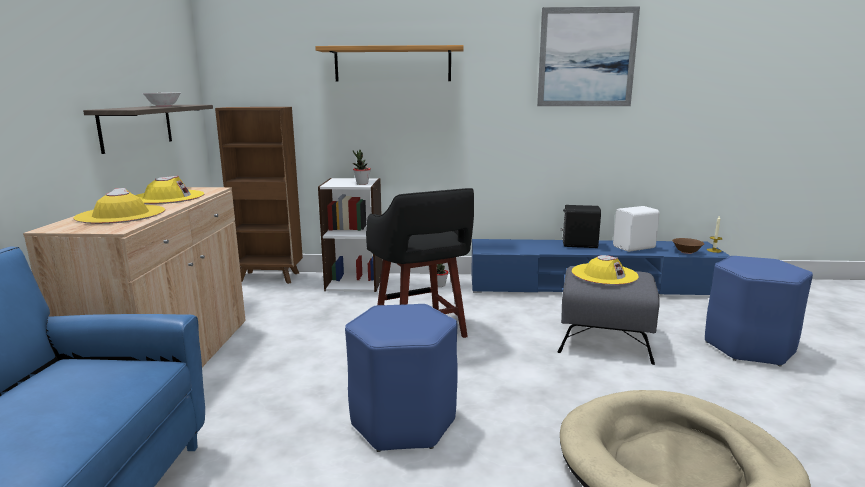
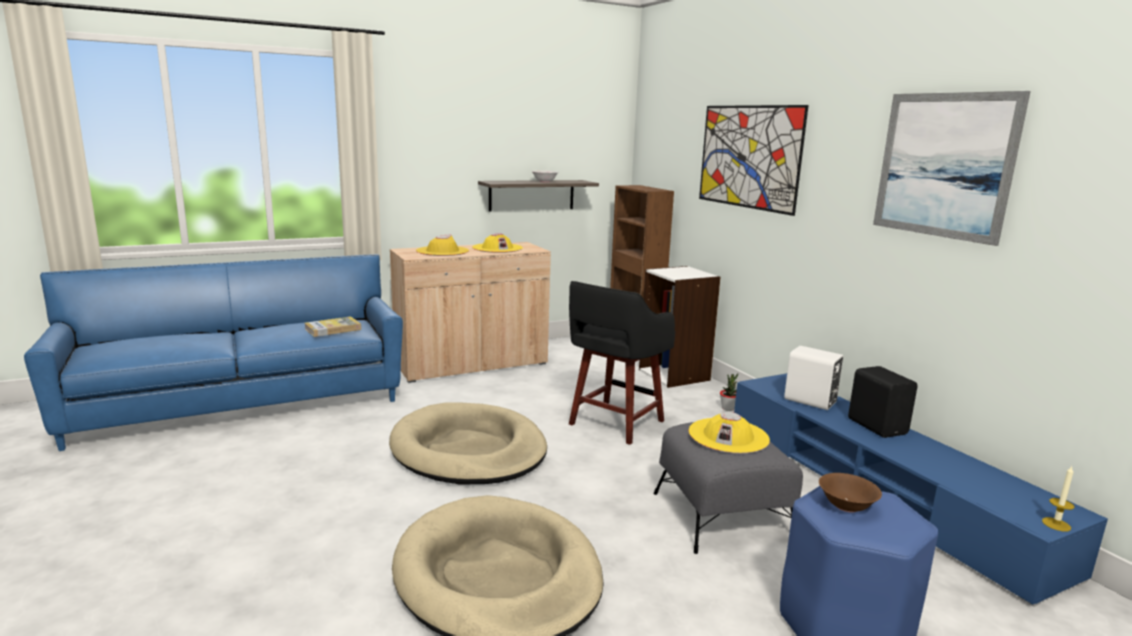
camera: 60 degrees right, 0 degrees up
shelf [315,45,464,82] -> picture [699,105,809,216]
blue stool [345,304,458,452] -> beige dog bed [389,402,547,485]
potted plant [353,150,371,185] -> none
white speaker [613,206,660,252] -> white speaker moved to [784,346,843,410]
brown bowl [672,238,705,254] -> brown bowl moved to [819,473,882,513]
none -> book [305,316,361,337]

